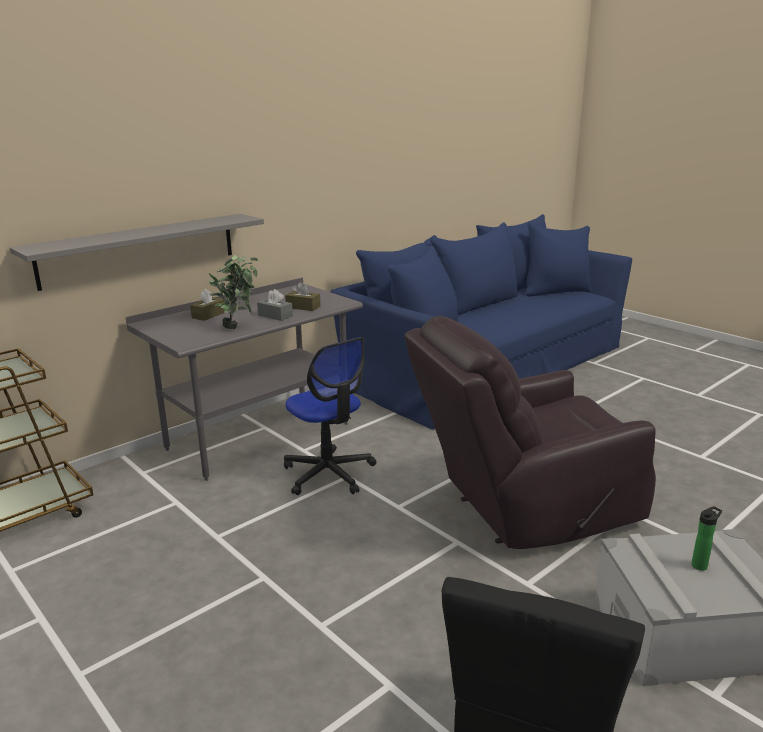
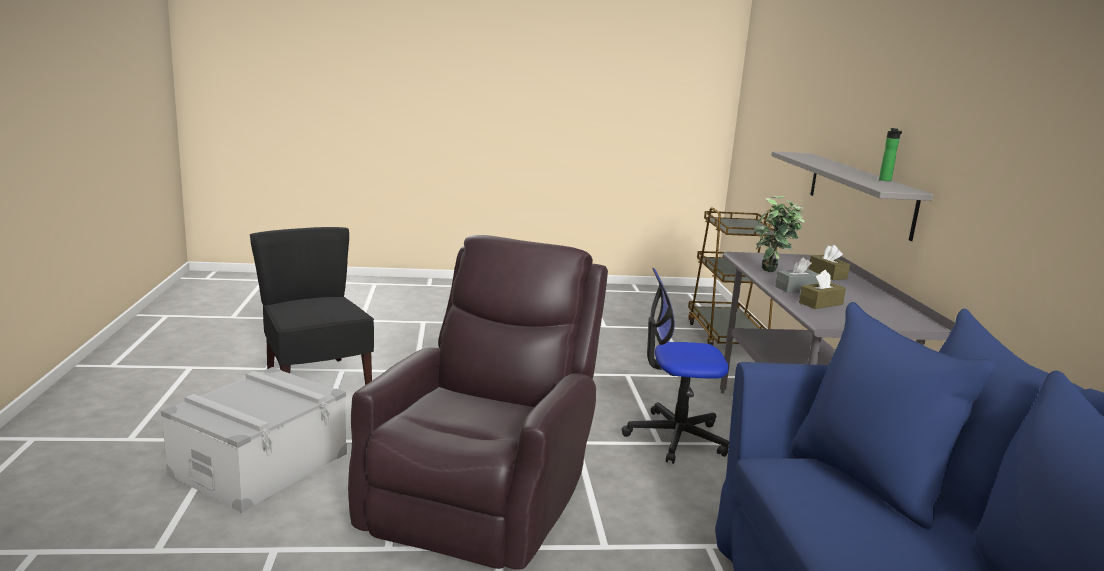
camera: 125 degrees right, 5 degrees down
bottle [691,506,722,571] -> bottle moved to [879,128,902,181]

